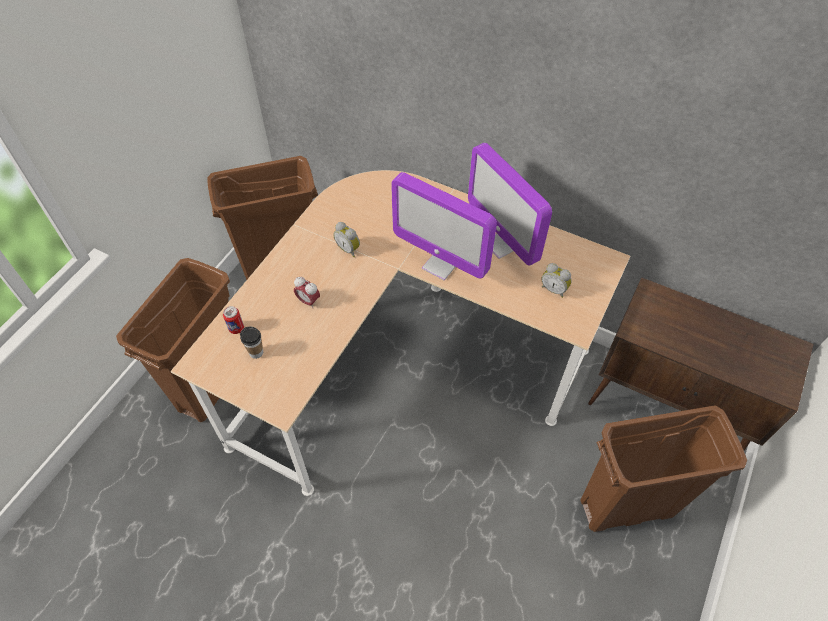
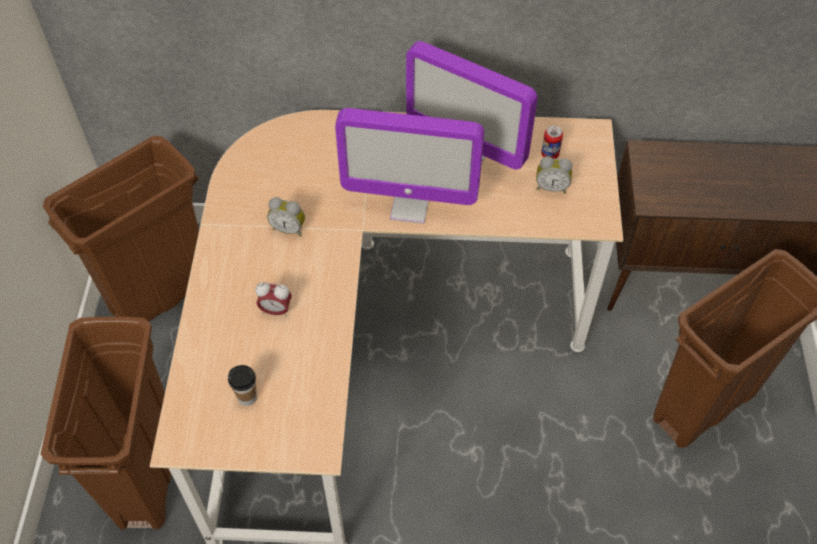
camera: 25 degrees left, 0 degrees up
can [223,306,244,334] -> can moved to [541,125,563,159]

